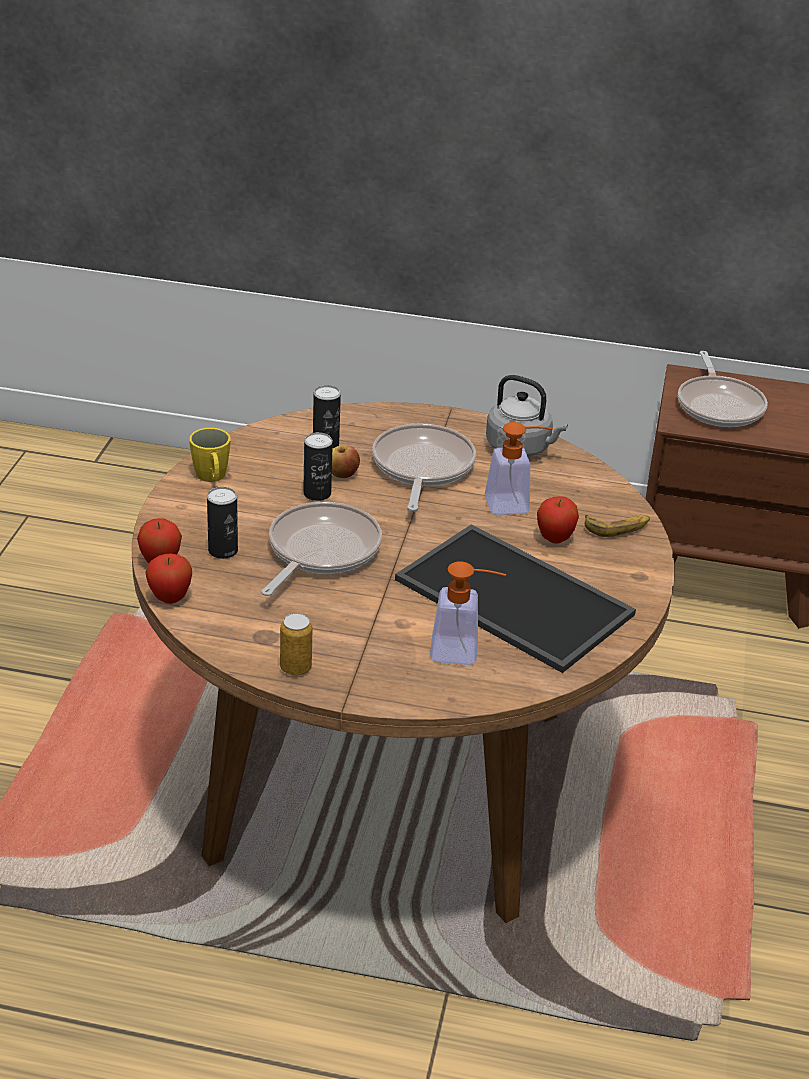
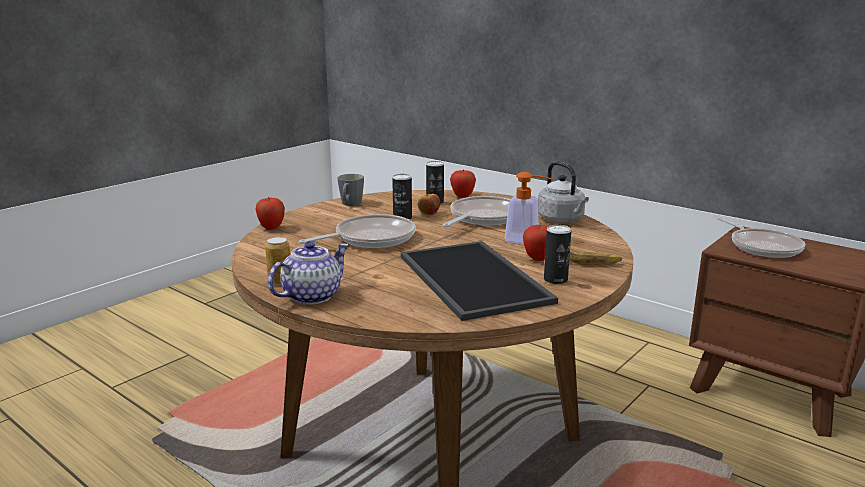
camera: 30 degrees right, 15 degrees down
apple [146,553,192,604] -> apple moved to [450,170,476,198]
yellow mug [189,428,230,482] -> grey mug [337,174,364,206]
can [207,487,238,559] -> can moved to [544,225,571,284]
soap dispenser [430,561,506,665] -> none
frying pan [678,351,768,427] -> frying pan turned 45 degrees counterclockwise [717,217,805,258]
none -> teapot [268,241,349,304]

